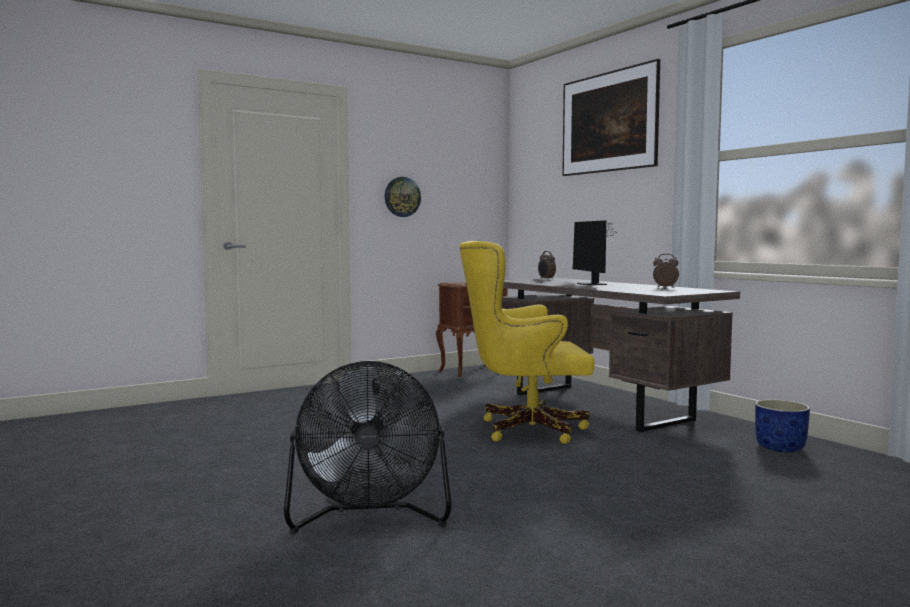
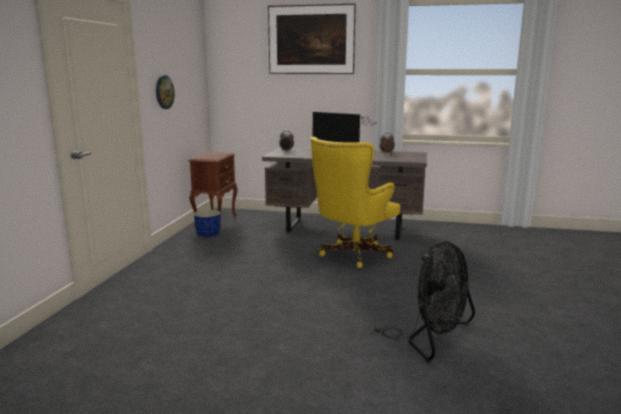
camera: 45 degrees left, 10 degrees up
blue planter [755,400,810,452] -> blue planter moved to [194,210,220,237]

